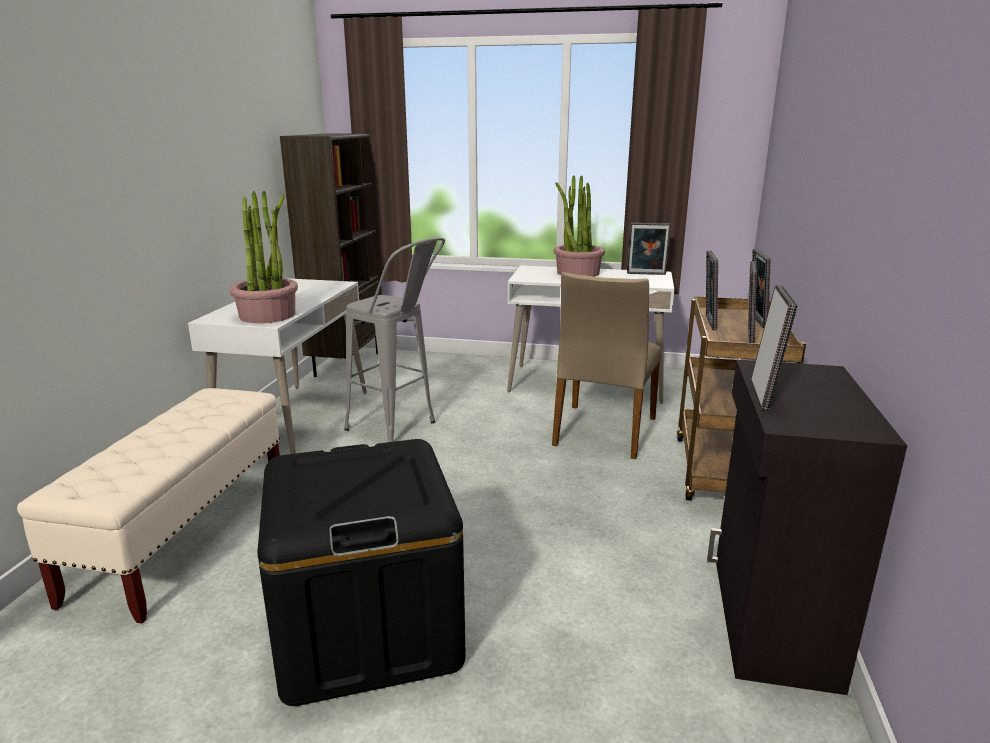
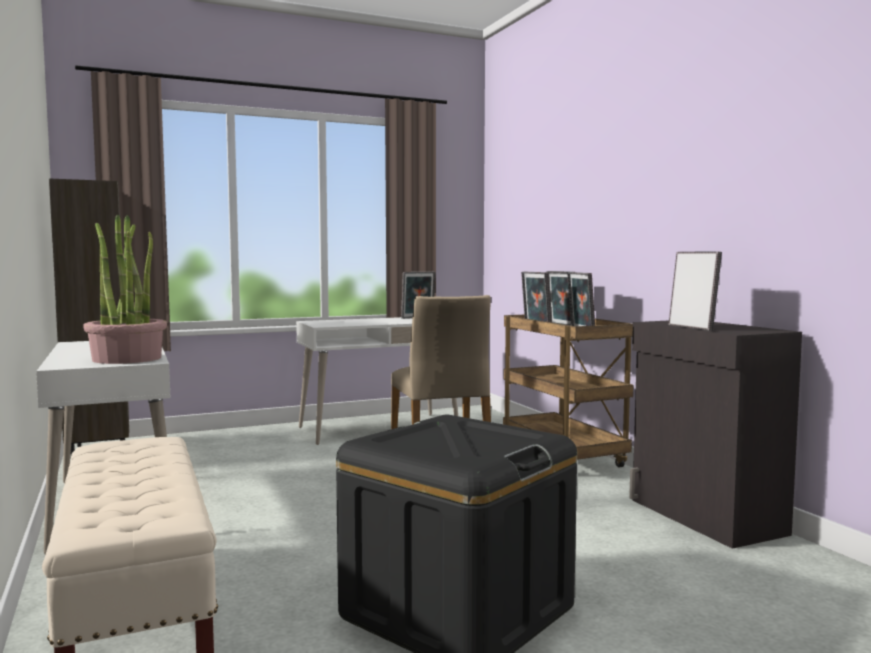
camera: 35 degrees left, 15 degrees down
grey stool [344,237,445,442] -> none
potted plant [554,175,605,277] -> none

